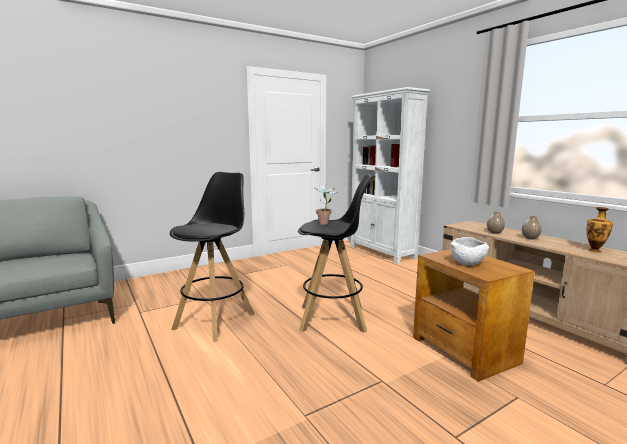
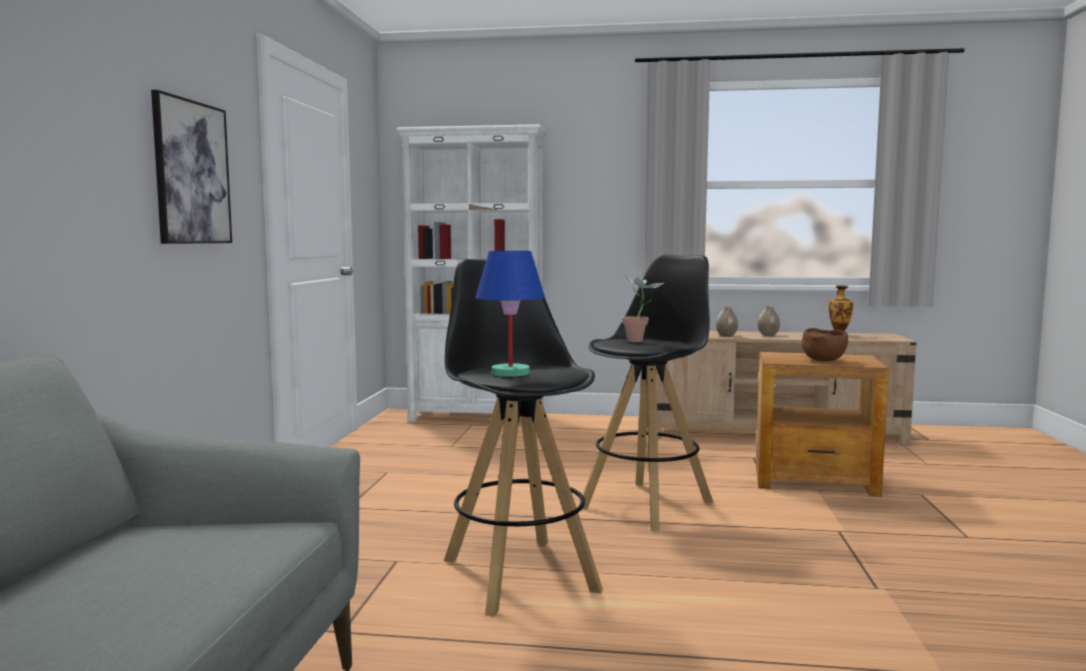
camera: 50 degrees left, 5 degrees down
white bowl [450,237,489,265] -> brown bowl [802,328,848,362]
none -> picture [151,90,232,244]
none -> blue table lamp [475,251,545,376]

